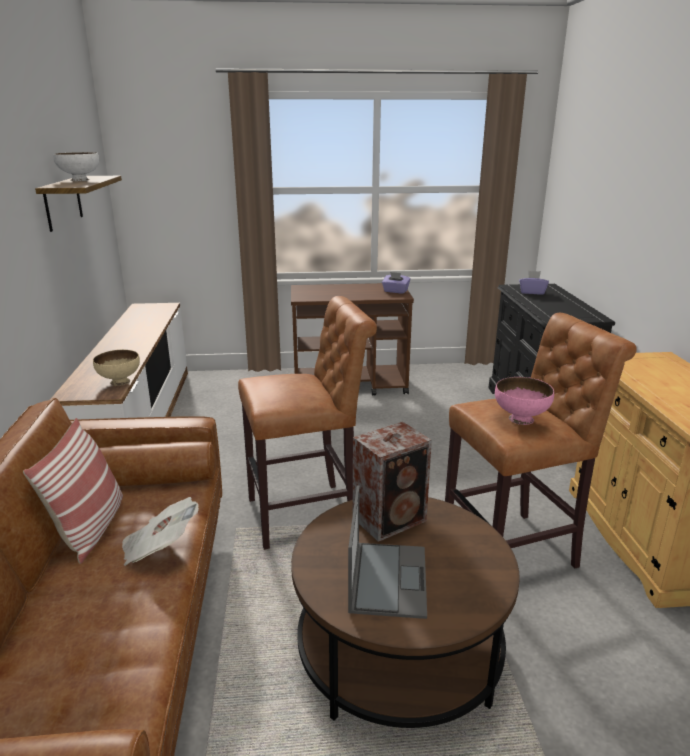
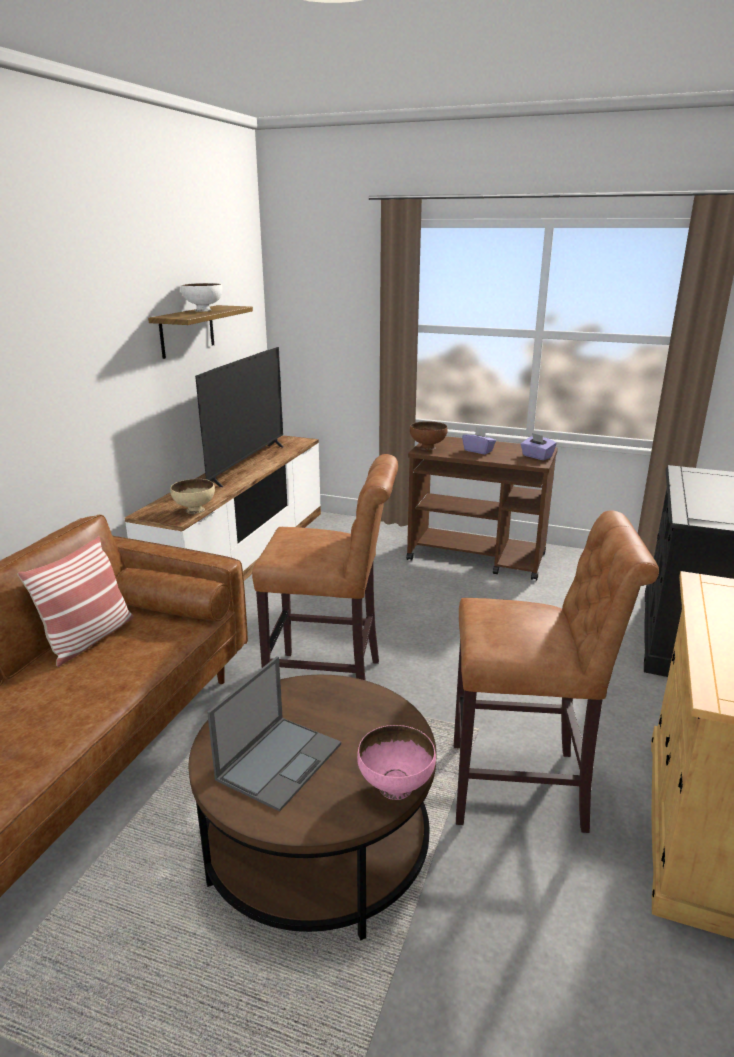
camera: 25 degrees right, 0 degrees up
newspaper [122,497,199,566] -> none
speaker [353,422,432,542] -> none
pink bowl [495,377,554,425] -> pink bowl moved to [357,725,436,800]
purple tissue box [519,271,549,295] -> purple tissue box moved to [462,427,496,454]
none -> television [195,347,284,487]
none -> brown bowl [410,421,448,450]

